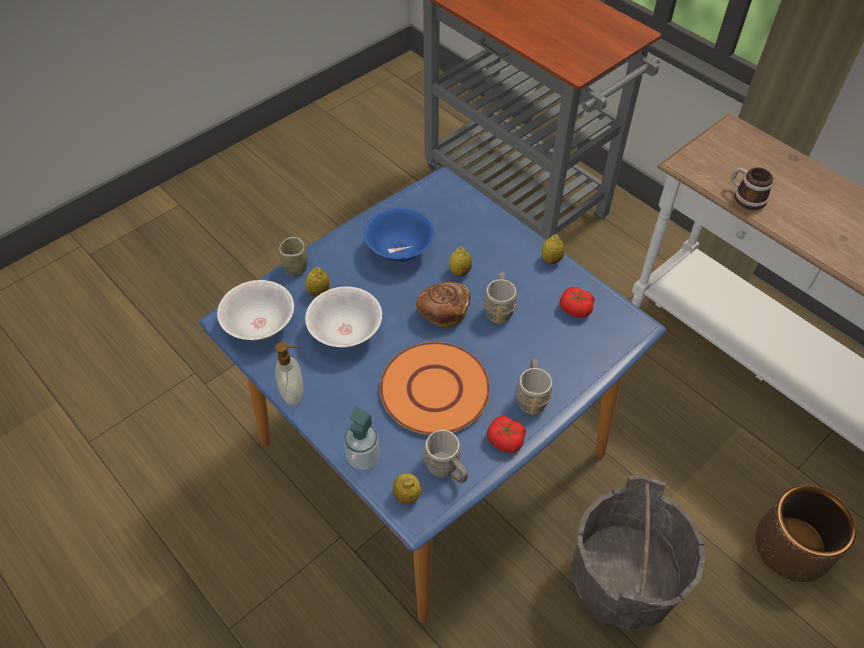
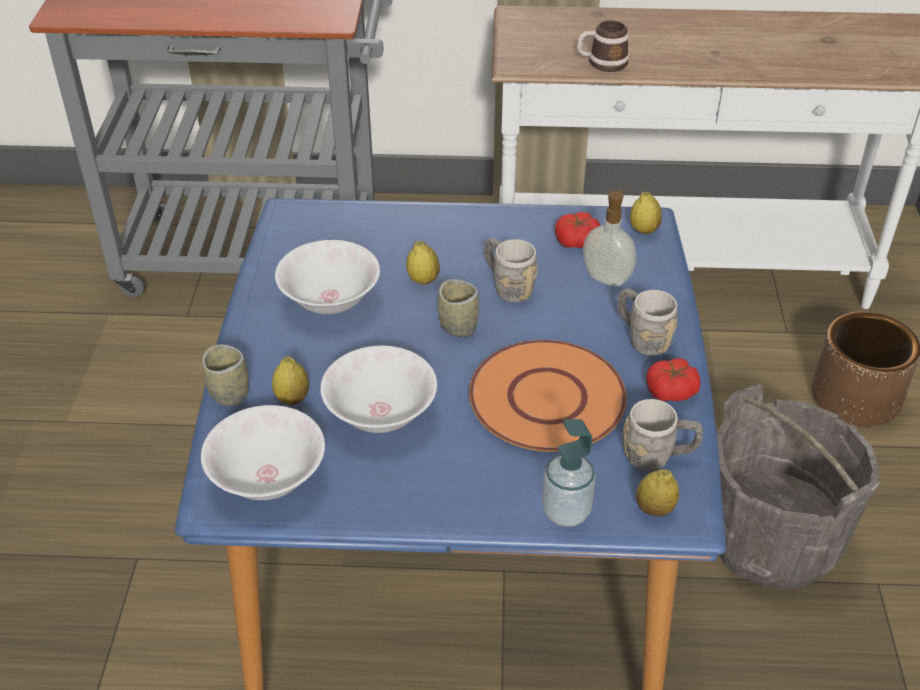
camera: 45 degrees left, 10 degrees down
soap dispenser [275,342,304,405] -> soap dispenser moved to [583,189,636,286]
blue bowl [364,208,435,262] -> white bowl [275,240,380,314]
bread [416,282,470,329] -> cup [438,279,479,337]
lemon [541,235,565,264] -> lemon moved to [630,192,662,234]

